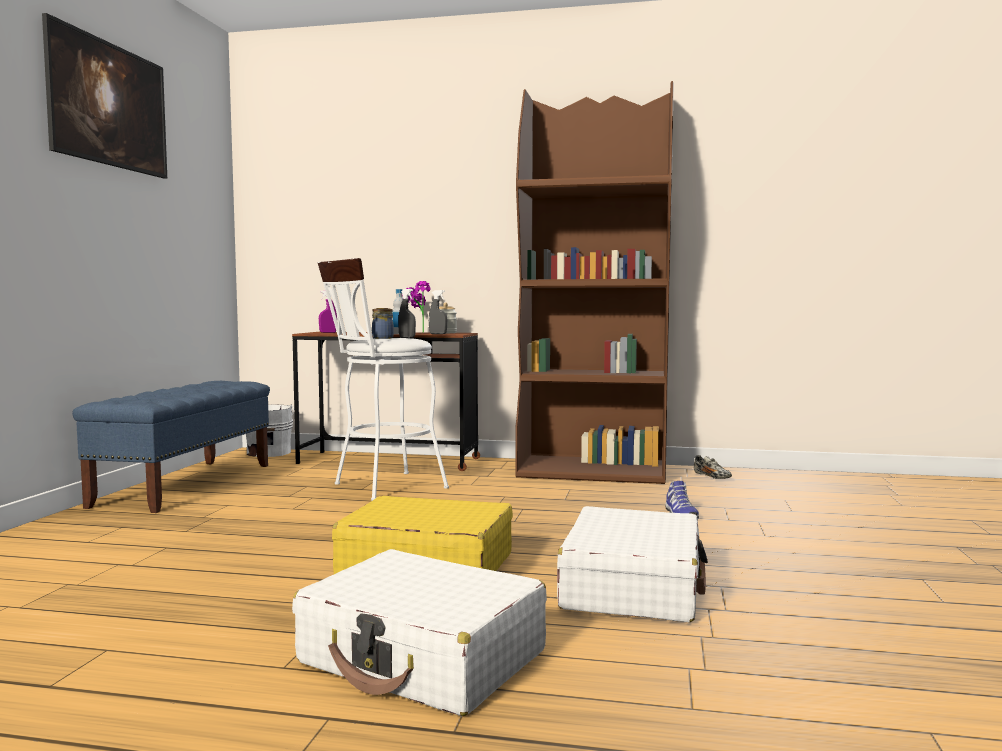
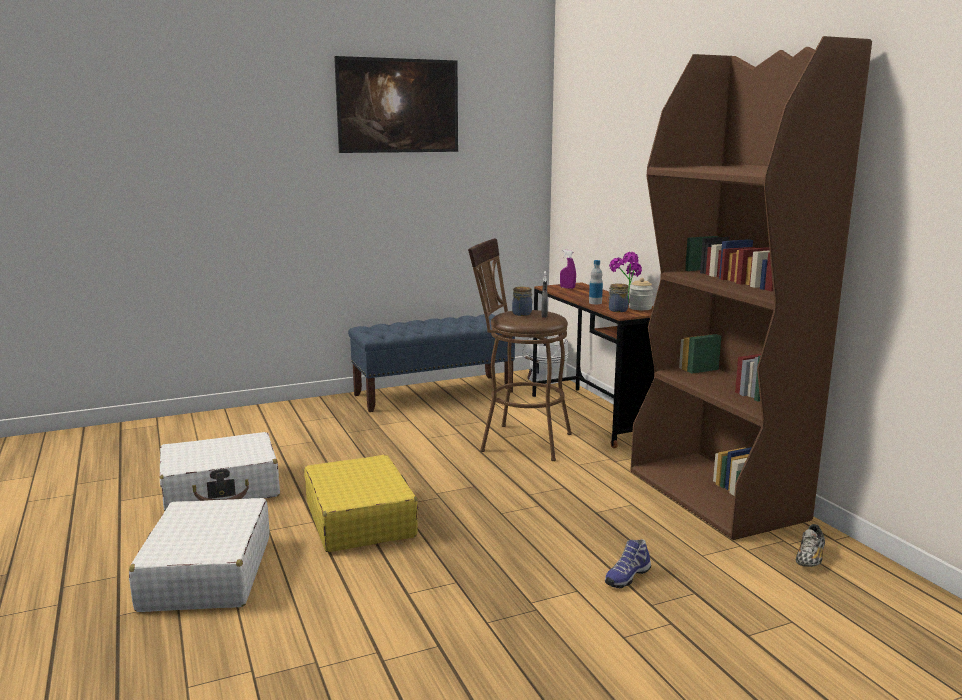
camera: 55 degrees right, 10 degrees up
white stool [318,258,449,501] -> brown stool [468,238,572,461]
grey spray bottle [429,290,447,334] -> jar [608,283,629,312]
white suitcase [557,506,708,622] -> white suitcase moved to [160,432,280,511]

